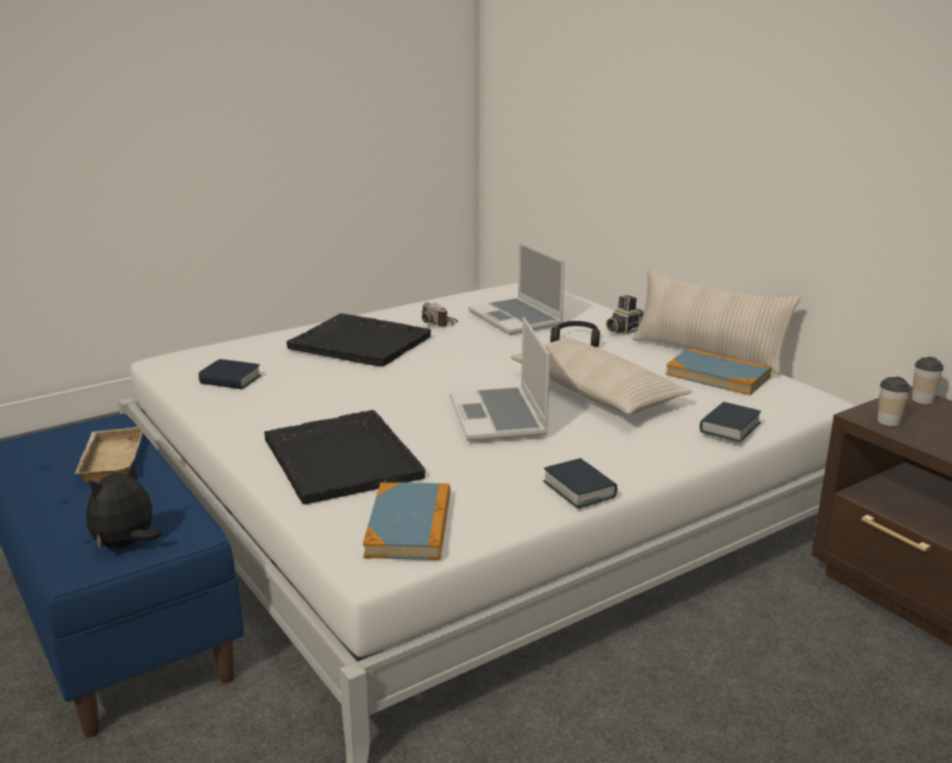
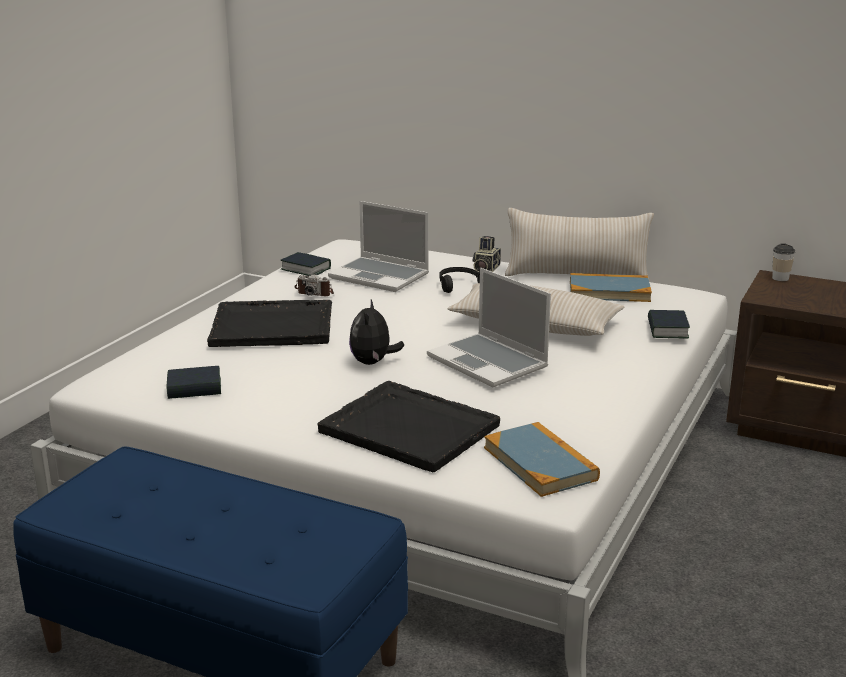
camera: 30 degrees left, 0 degrees up
beige tray [75,426,143,483] -> none
plush toy [86,462,163,548] -> plush toy moved to [349,300,404,365]
book [543,458,617,509] -> book moved to [281,252,331,276]
cup [877,377,910,426] -> none

